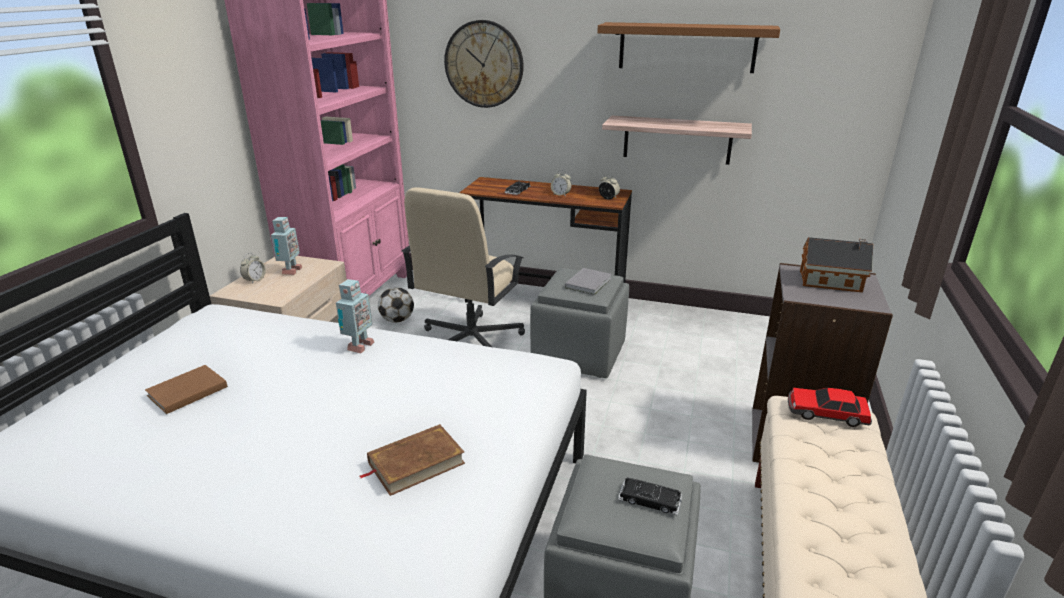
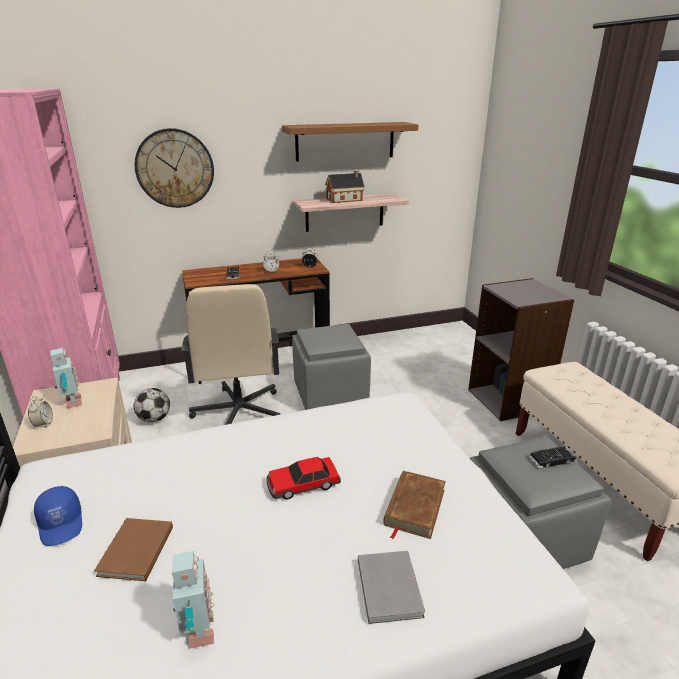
camera: 35 degrees left, 0 degrees up
toy robot [336,279,374,353] -> toy robot moved to [172,551,214,649]
grey book [565,268,612,295] -> grey book moved to [358,551,425,624]
toy car [788,388,872,427] -> toy car moved to [267,457,341,500]
toy house [800,237,873,293] -> toy house moved to [325,171,365,203]
none -> blue cap [34,486,82,546]

